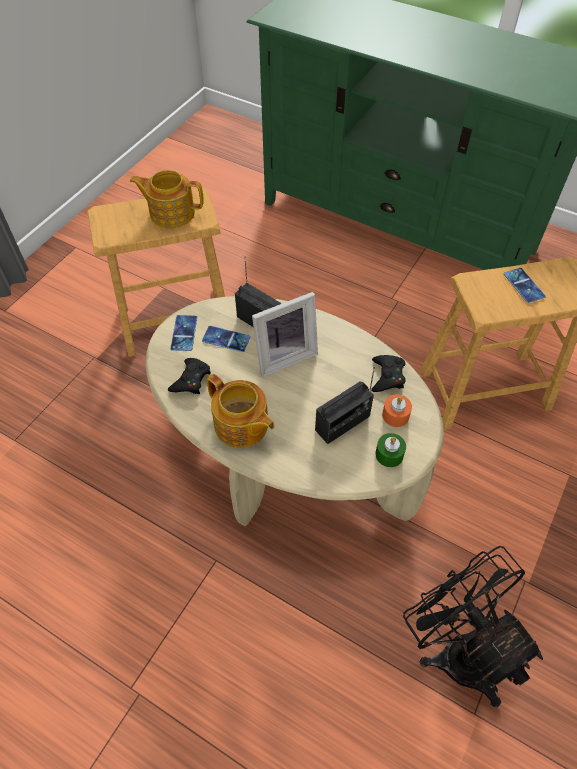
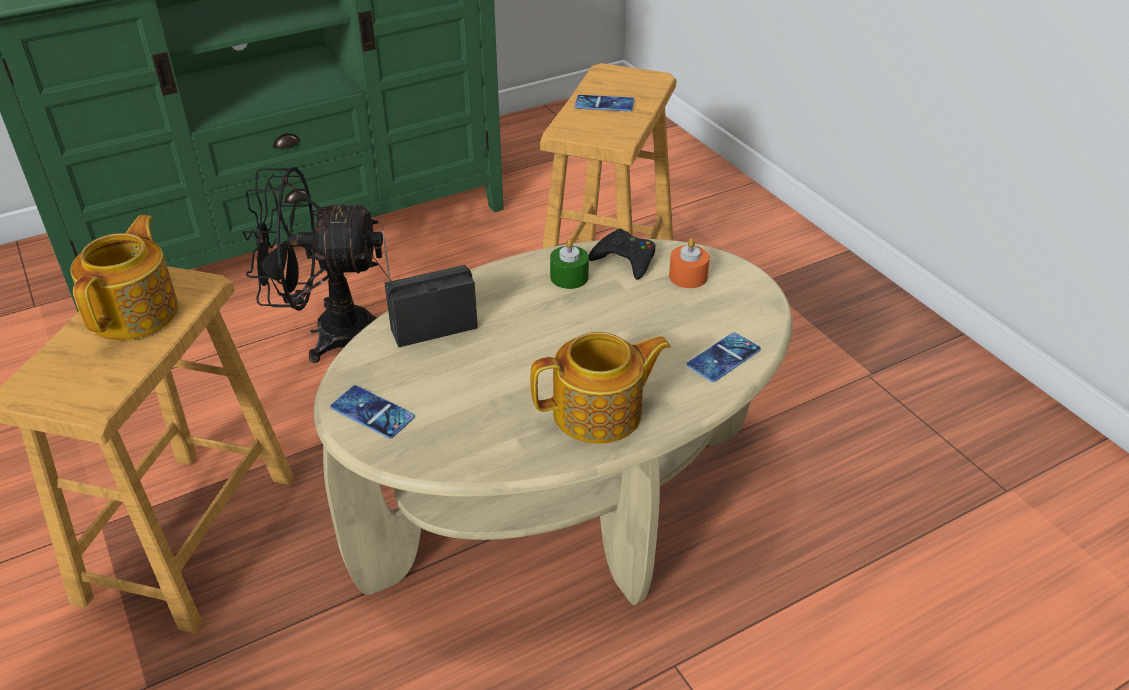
camera: 60 degrees left, 15 degrees down
teapot [130,170,204,228] -> teapot turned 150 degrees clockwise [70,215,178,340]
black game controller [168,358,211,394] -> none
phone [202,326,250,352] -> phone moved to [686,332,761,382]
picture frame [252,292,318,377] -> none
radio [315,367,375,444] -> none
green candle [375,433,406,467] -> green candle moved to [550,239,589,289]
black fan [403,546,543,707] -> black fan moved to [242,167,383,363]

